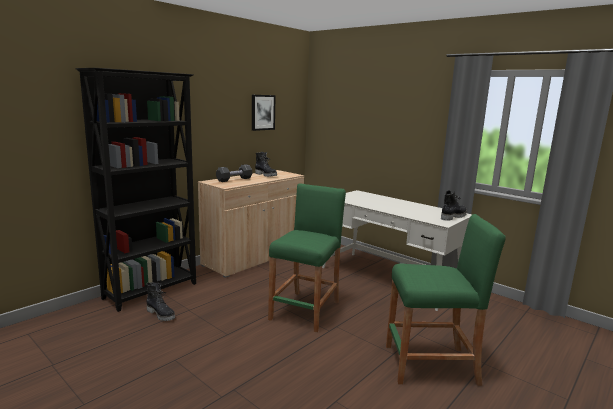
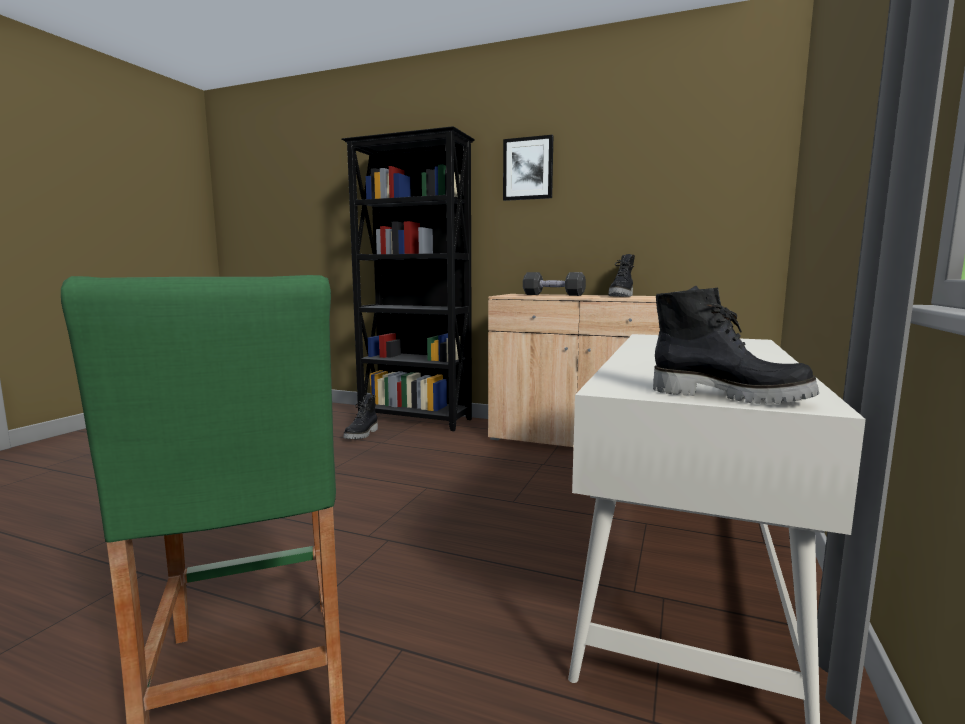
camera: 70 degrees right, 5 degrees down
picture [252,95,276,131] -> picture moved to [503,135,553,201]
green stool [268,183,346,333] -> none

